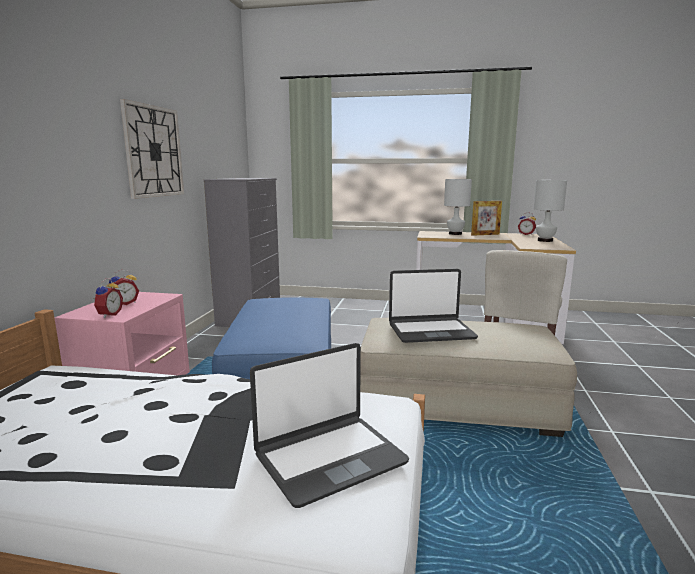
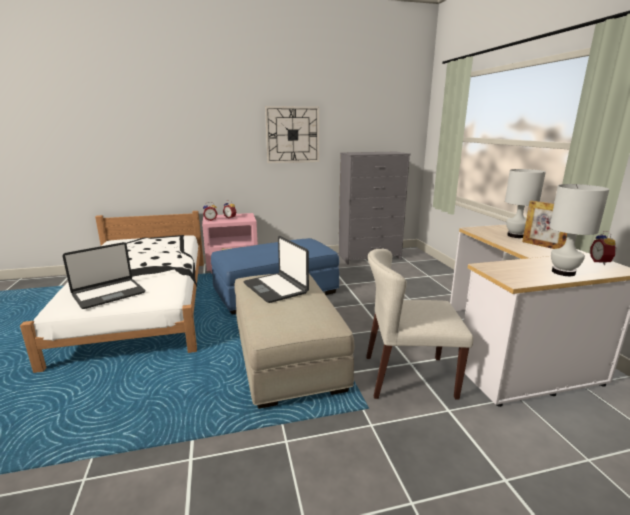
camera: 65 degrees right, 5 degrees up
laptop [250,343,409,508] -> laptop turned 75 degrees counterclockwise [62,242,145,309]

